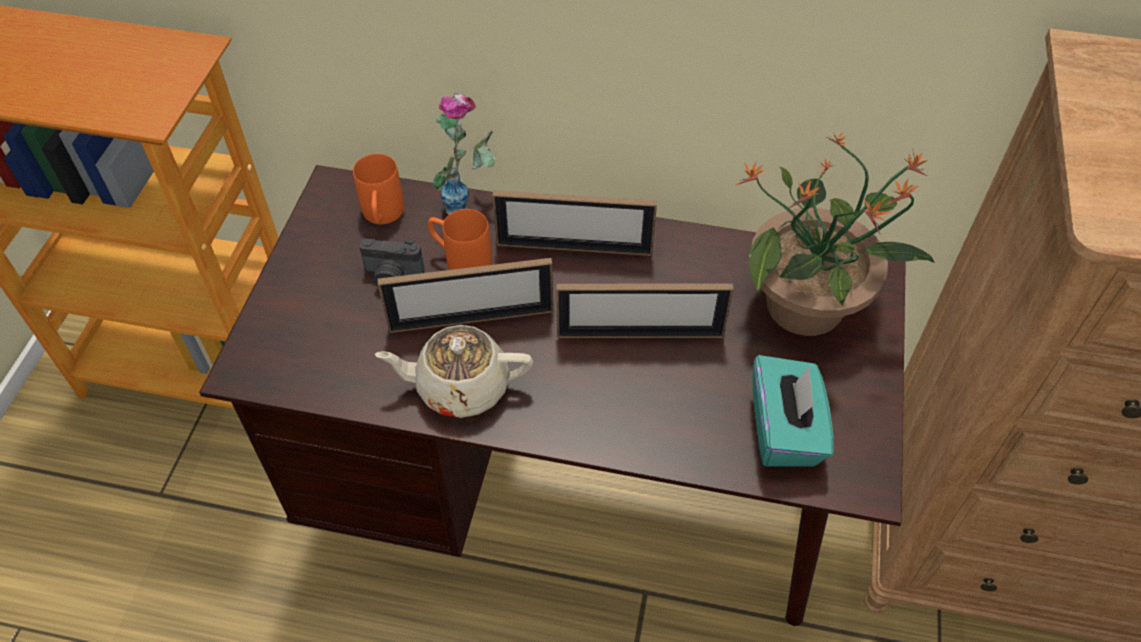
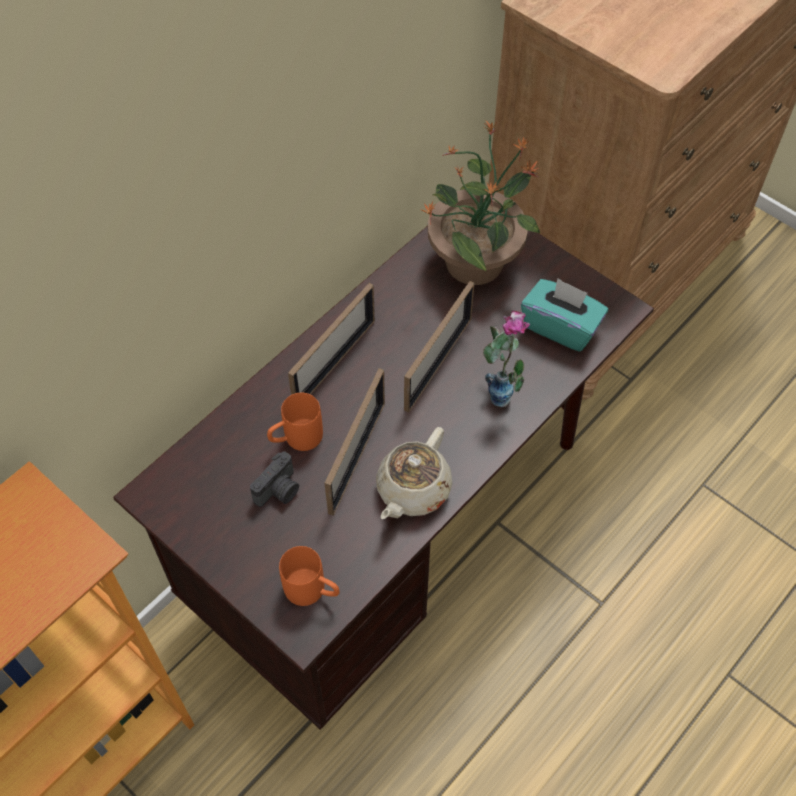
camera: 60 degrees left, 5 degrees up
orange mug [353,154,404,224] -> orange mug moved to [279,546,340,606]
vase [433,93,495,215] -> vase moved to [483,311,530,407]

